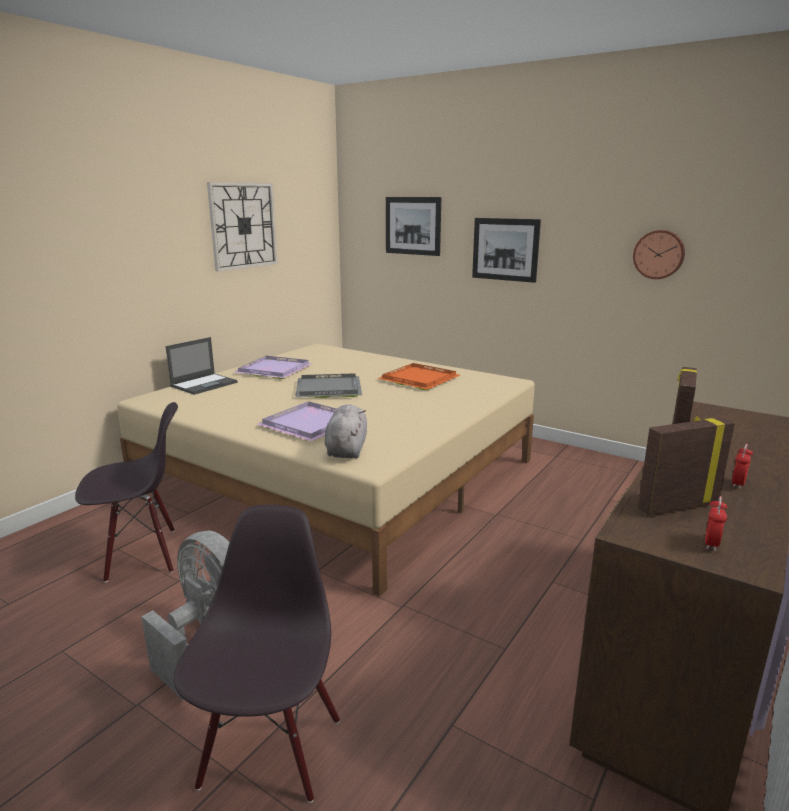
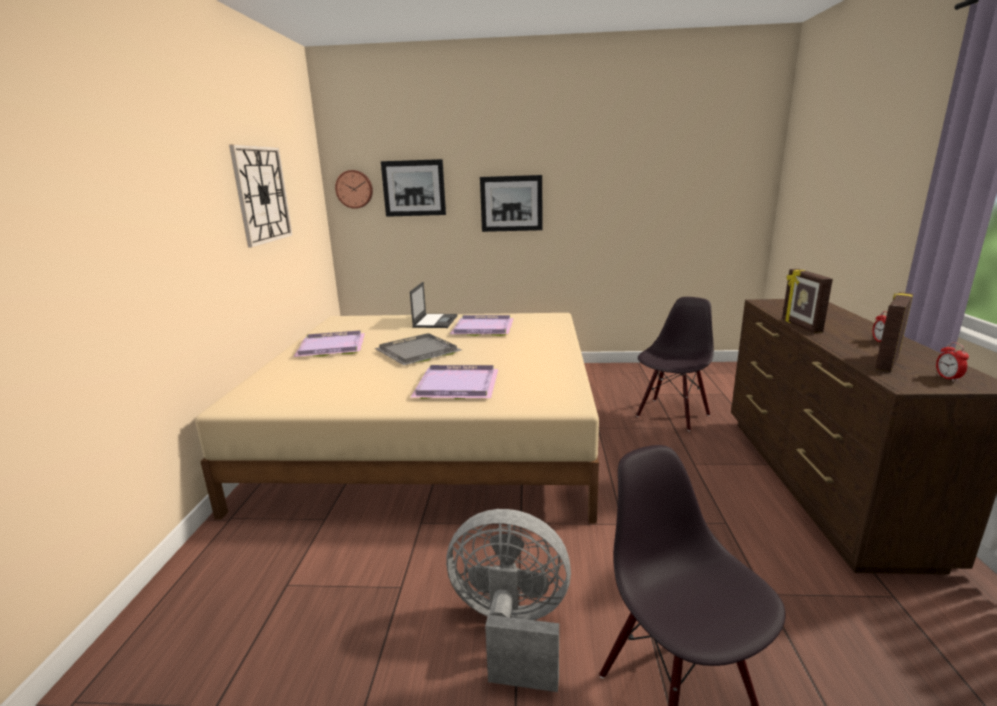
camera: 30 degrees left, 0 degrees up
black chair [75,402,178,583] -> black chair moved to [637,297,714,431]
laptop [166,337,238,395] -> laptop moved to [410,282,458,328]
grey plush toy [325,404,367,458] -> none
orange tray [377,363,460,390] -> purple tray [450,315,514,336]
wall clock [633,230,685,279] -> wall clock moved to [335,170,373,209]

